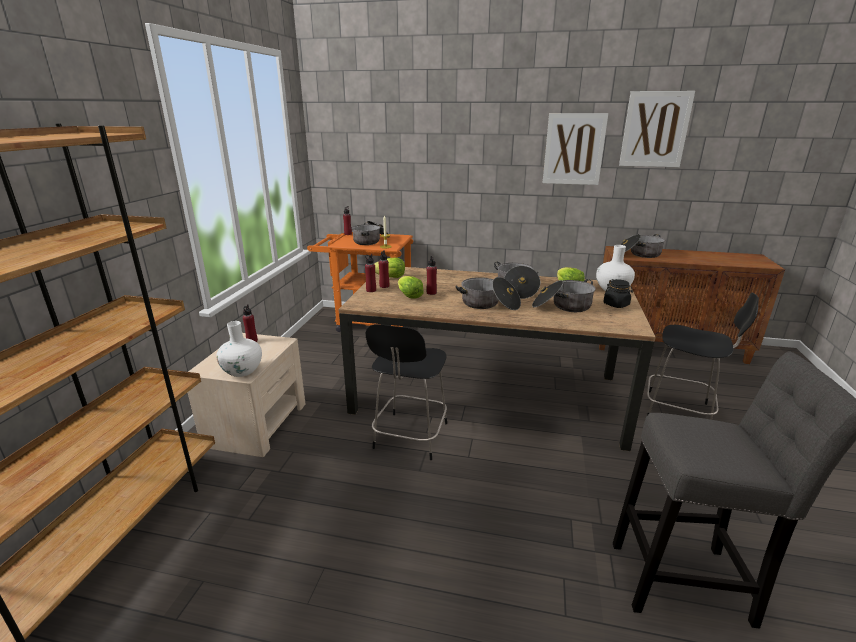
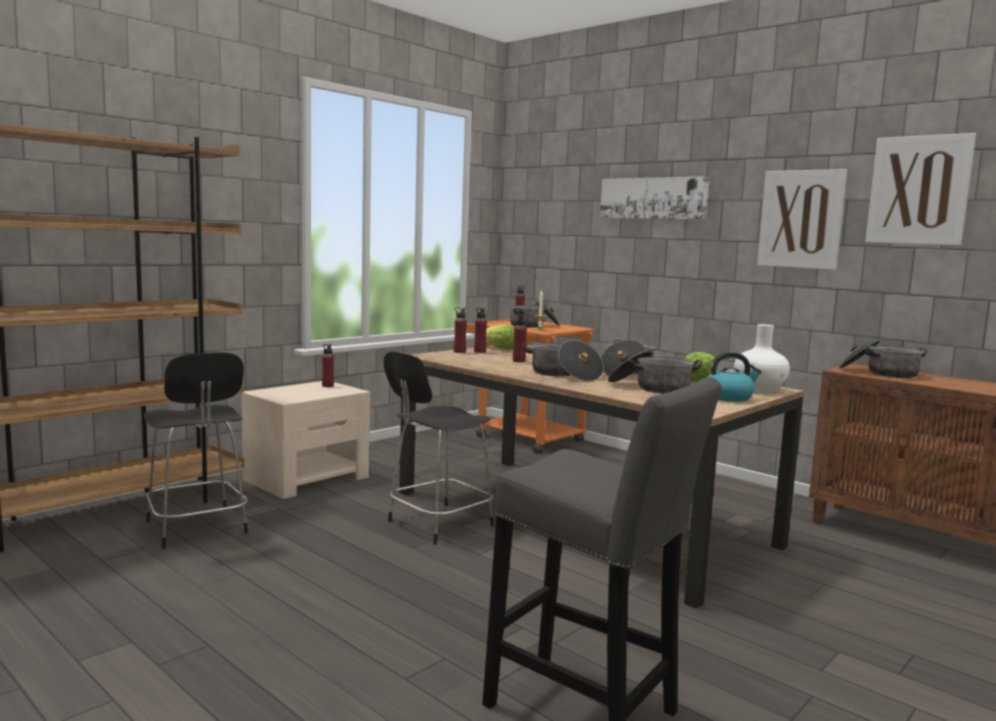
camera: 30 degrees right, 15 degrees down
white vase [216,321,262,377] -> none
lettuce [398,276,424,298] -> none
black jar [603,279,633,308] -> kettle [707,352,762,402]
black chair [647,293,759,420] -> black chair moved to [144,352,248,549]
none -> picture [600,176,710,220]

